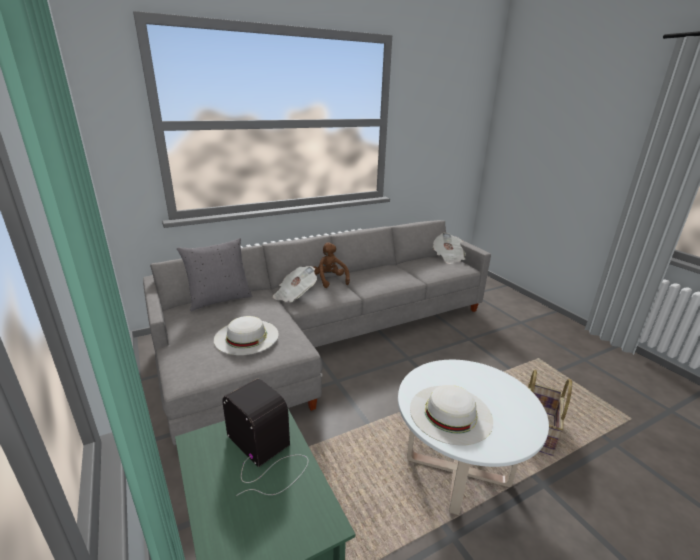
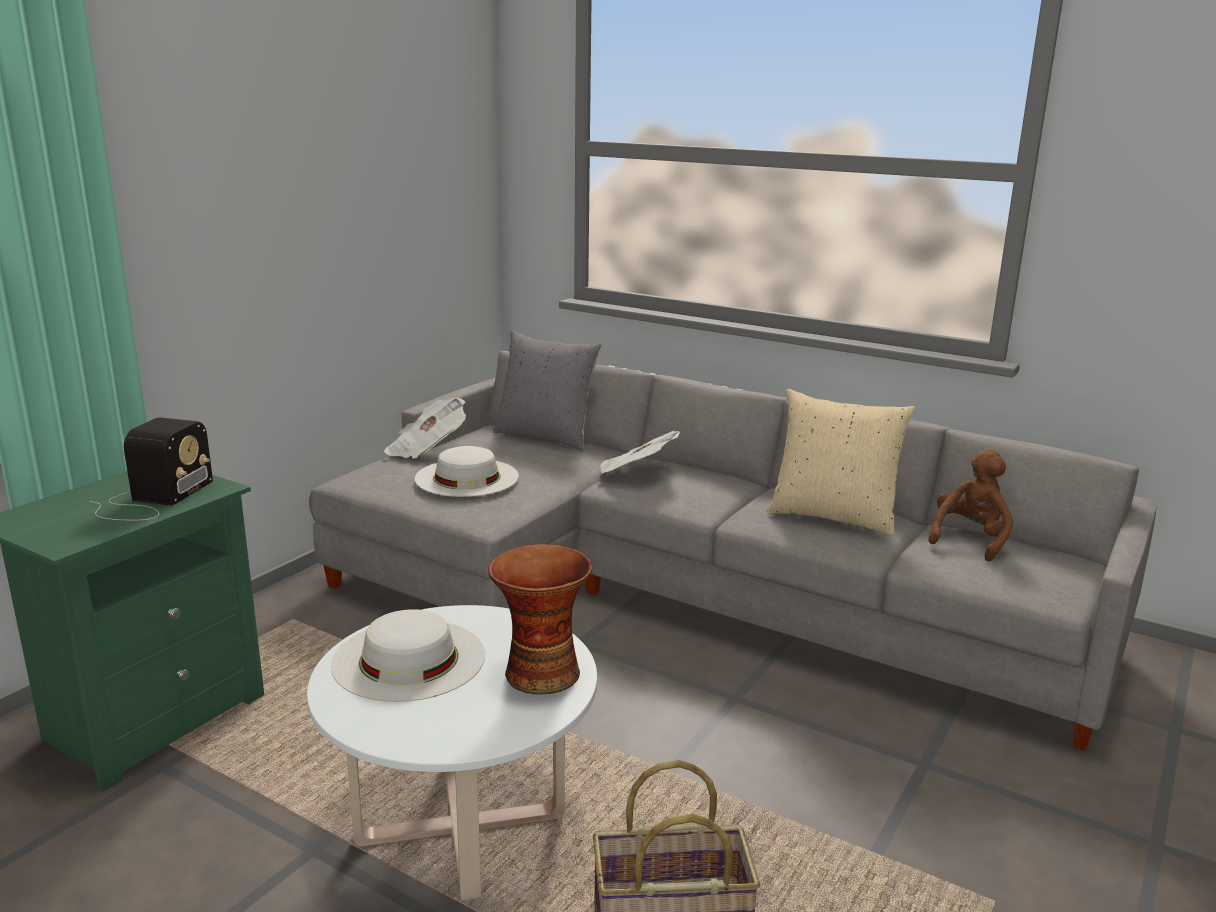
camera: 60 degrees right, 5 degrees down
brown plush toy [314,242,350,288] -> brown plush toy moved to [928,449,1013,562]
newspaper [433,233,466,264] -> newspaper moved to [384,398,466,459]
none -> vase [488,544,592,695]
none -> beige pillow [767,389,915,536]

